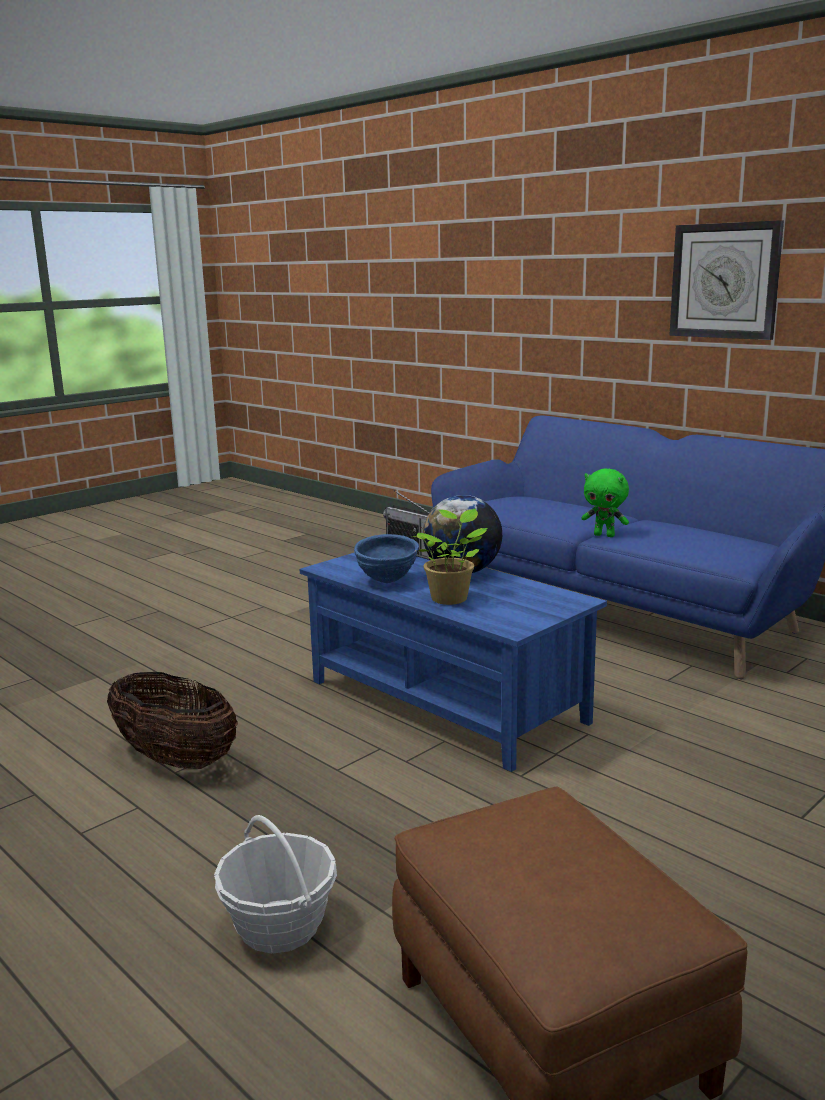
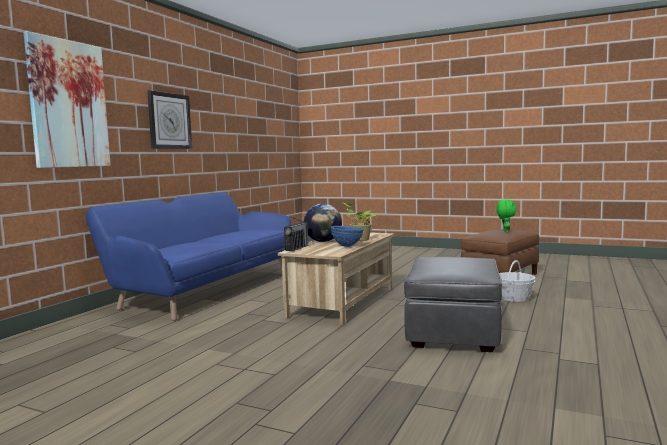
camera: 110 degrees left, 10 degrees down
basket [107,672,238,769] -> grey ottoman [404,257,502,352]
blue coffee table [299,552,607,772] -> beige coffee table [278,232,394,325]
green plush toy [581,469,629,537] -> green plush toy moved to [496,199,517,232]
none -> picture [23,31,111,168]

